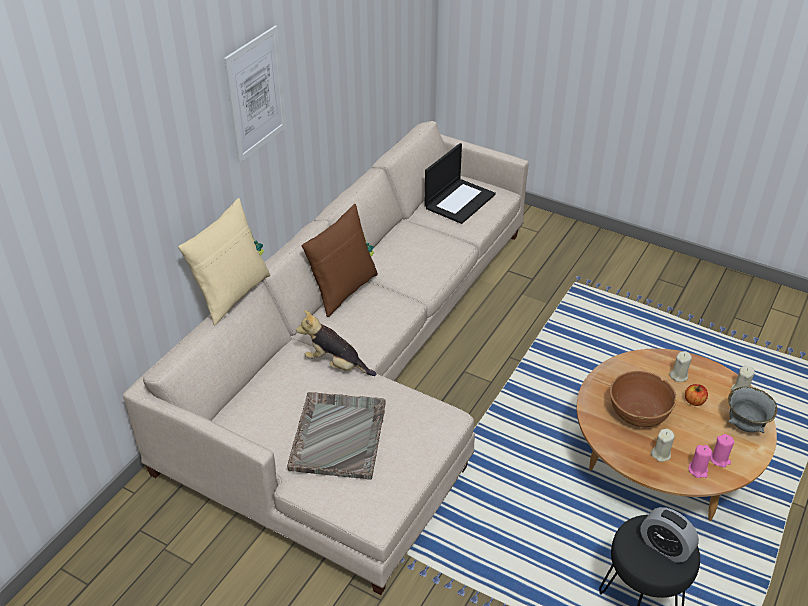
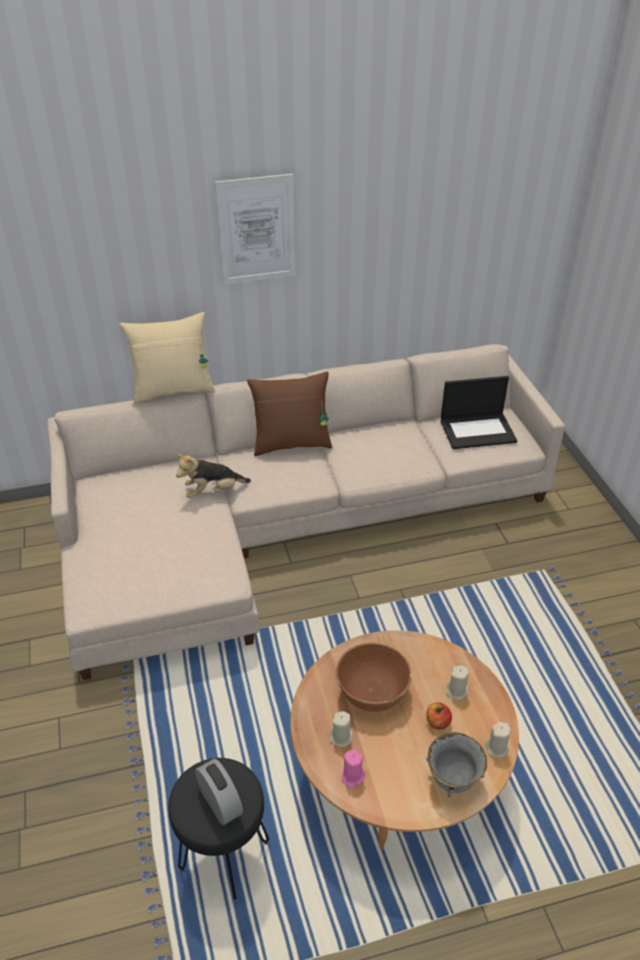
camera: 45 degrees right, 0 degrees up
grey tray [287,392,386,480] -> none
plush toy [296,310,376,376] -> plush toy turned 90 degrees counterclockwise [176,454,251,498]
alarm clock [640,507,699,563] -> alarm clock turned 150 degrees clockwise [195,759,243,825]
pink candle [710,434,734,468] -> none

